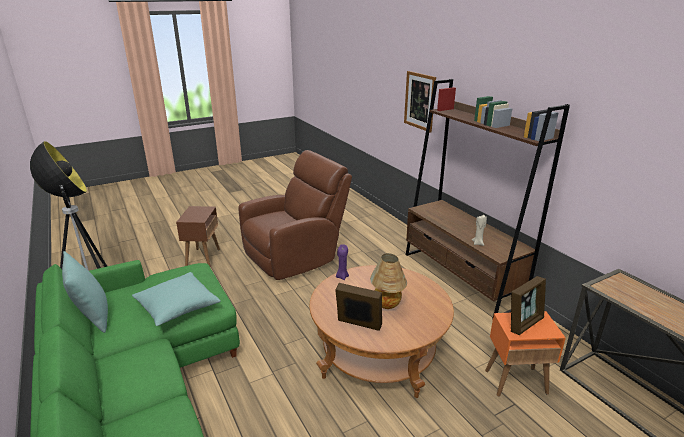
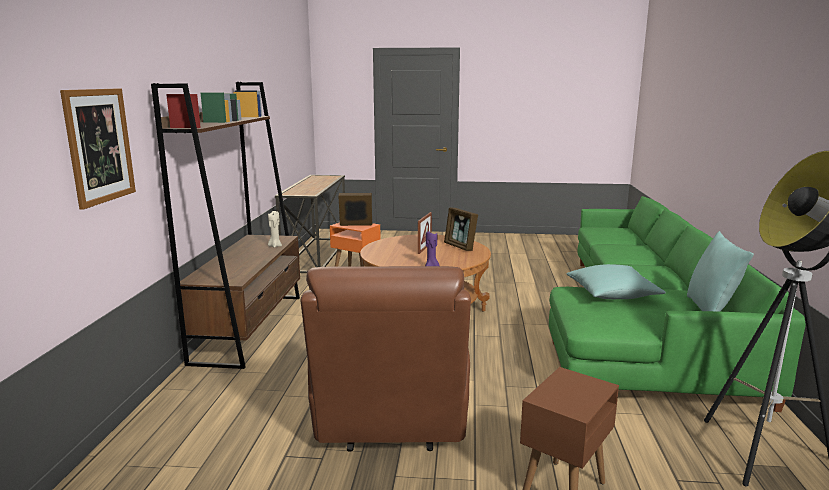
camera: 145 degrees left, 10 degrees down
brown armchair [238,150,352,280] -> brown armchair turned 90 degrees counterclockwise [300,266,471,452]
table lamp [370,253,407,309] -> picture frame [418,212,432,254]

